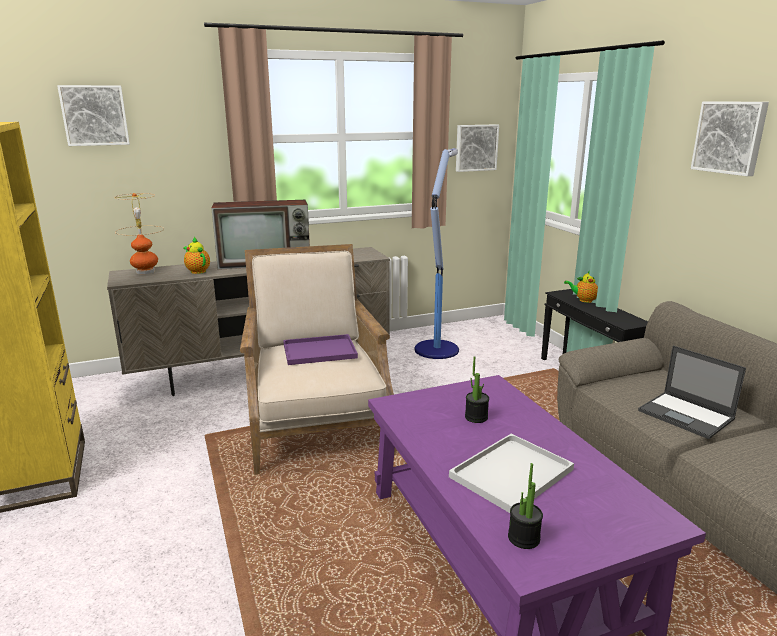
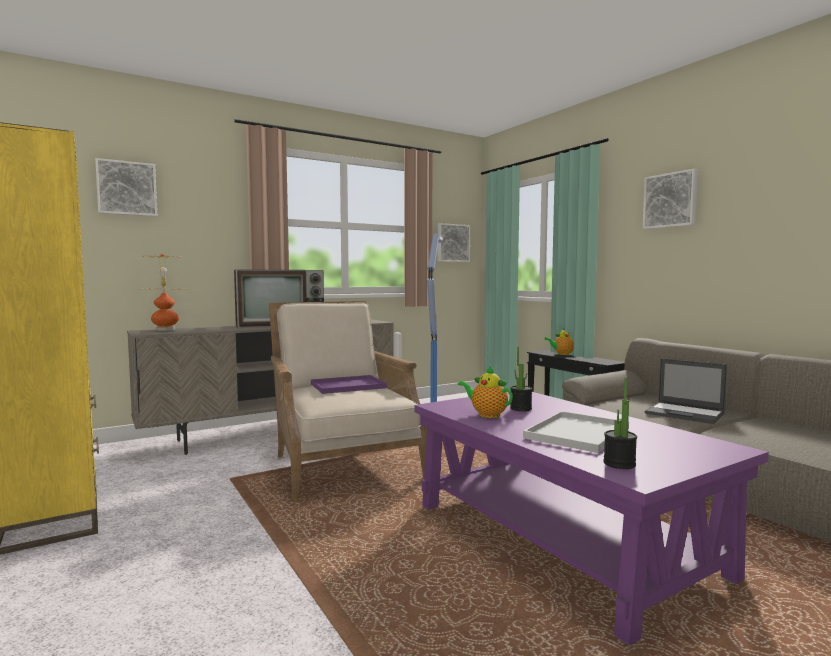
camera: 10 degrees left, 15 degrees down
teapot [183,237,210,274] -> teapot moved to [458,365,513,418]

